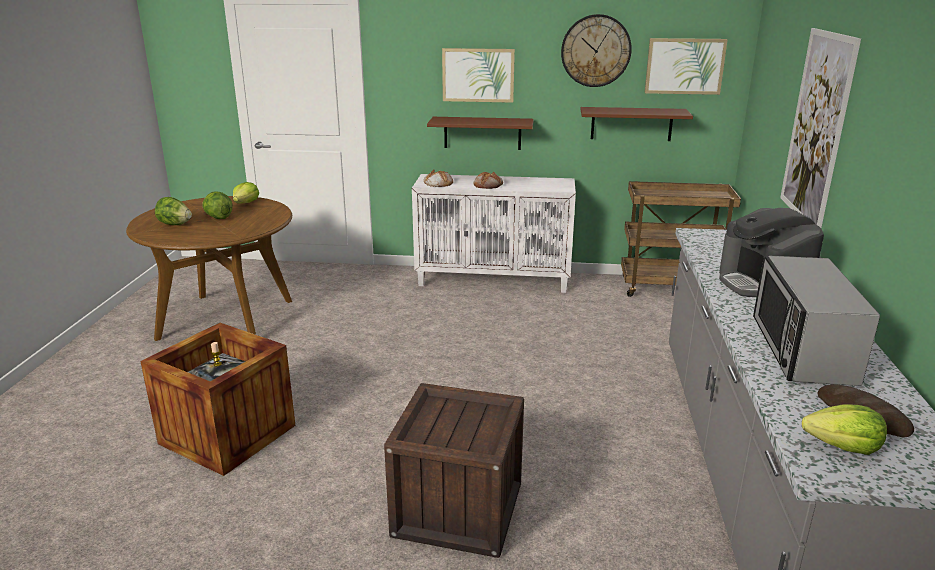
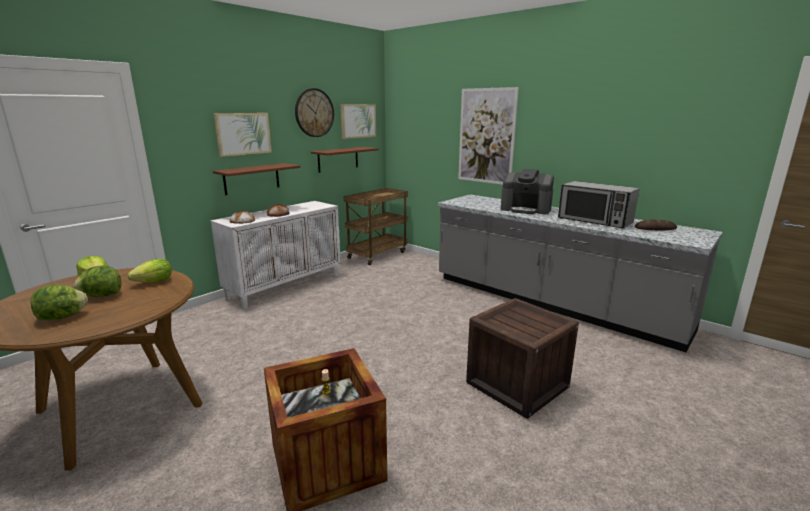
camera: 55 degrees left, 5 degrees down
lettuce [802,405,887,455] -> lettuce moved to [127,259,172,282]

